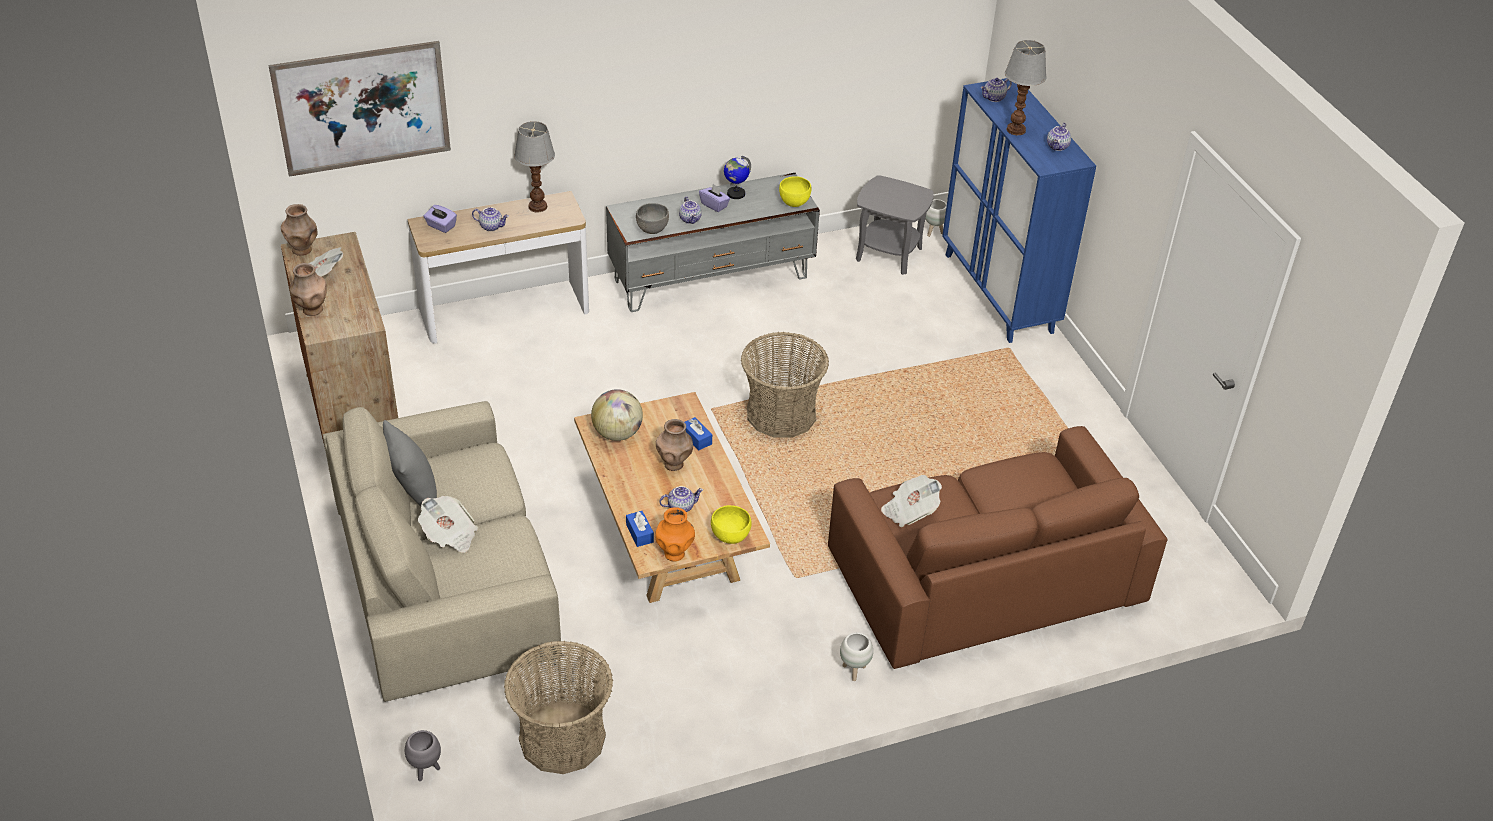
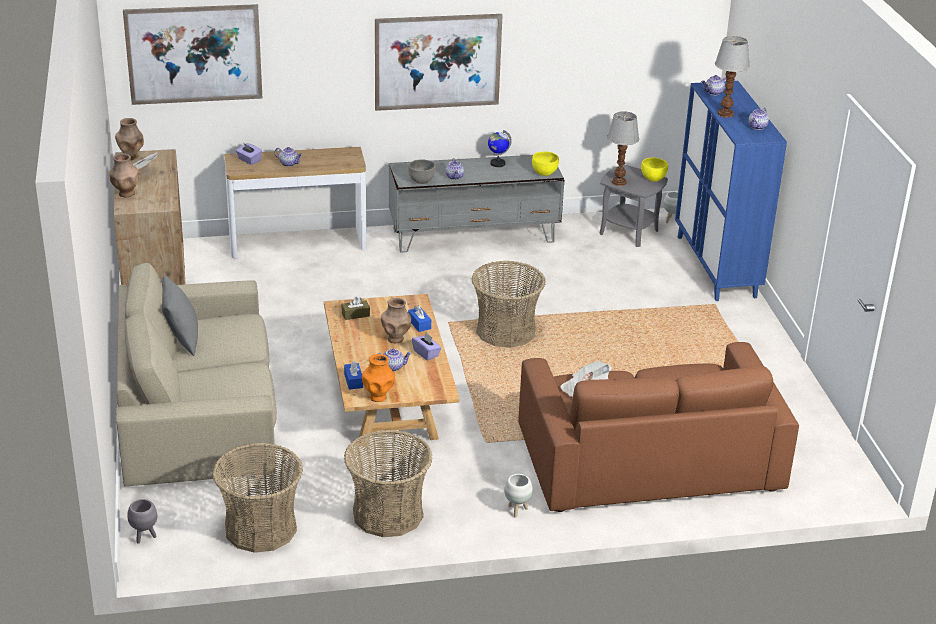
camera: 10 degrees right, 10 degrees down
newspaper [418,496,478,553] -> none
table lamp [514,121,555,212] -> table lamp moved to [607,111,639,186]
globe [591,389,643,441] -> brown tissue box [342,297,370,320]
purple tissue box [699,184,730,212] -> purple tissue box moved to [412,333,441,360]
yellow bowl [711,505,752,544] -> yellow bowl moved to [641,157,668,182]
none -> basket [344,430,432,537]
none -> picture [375,14,503,111]

